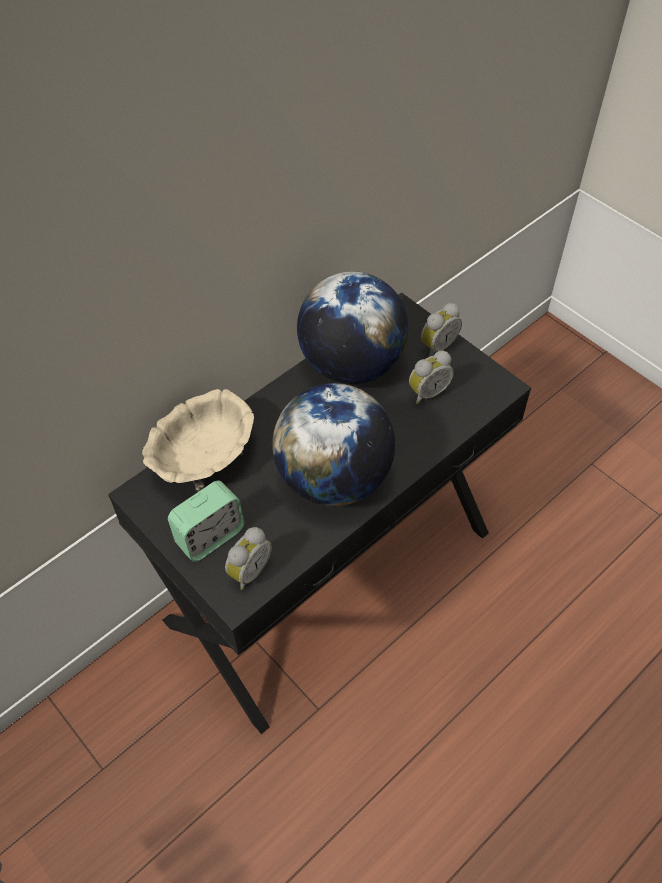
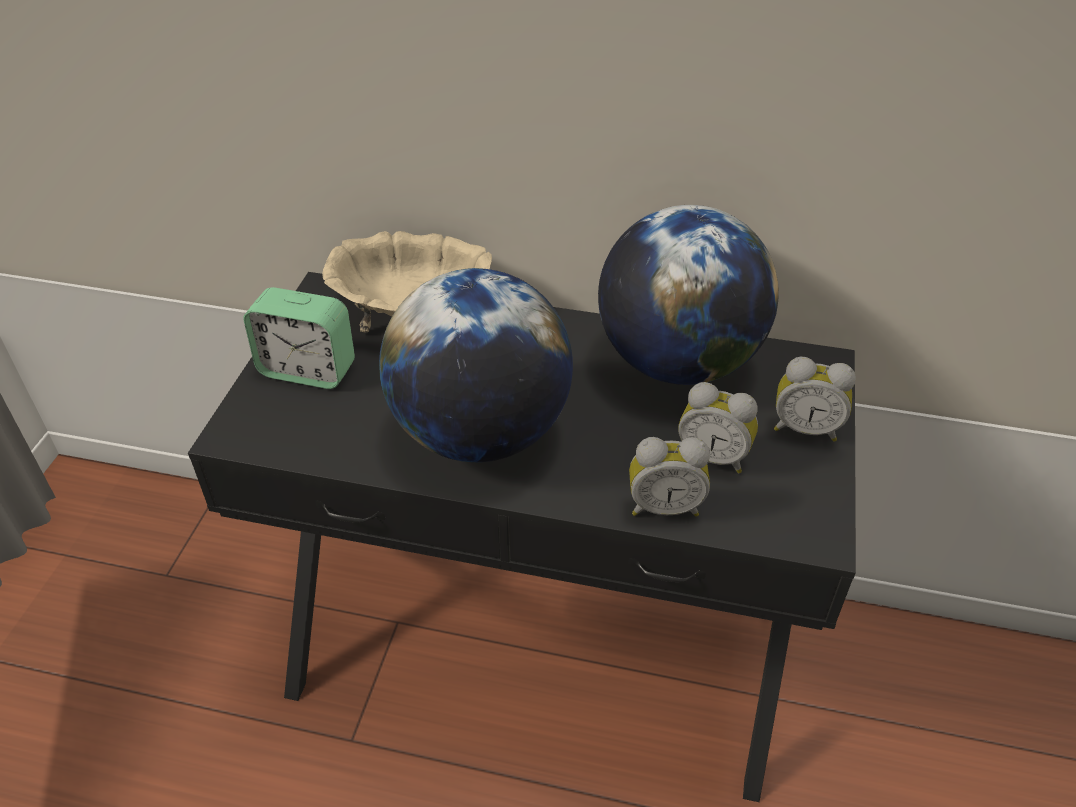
camera: 55 degrees right, 10 degrees down
alarm clock [225,527,272,590] -> alarm clock moved to [629,437,710,517]

